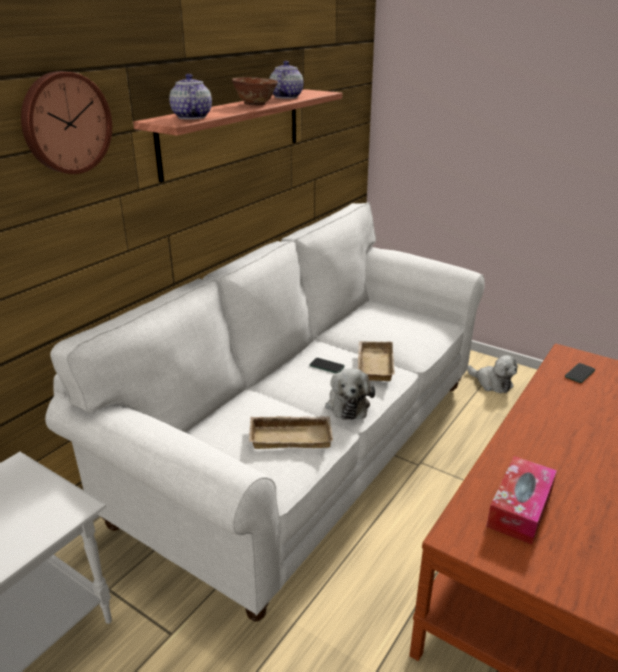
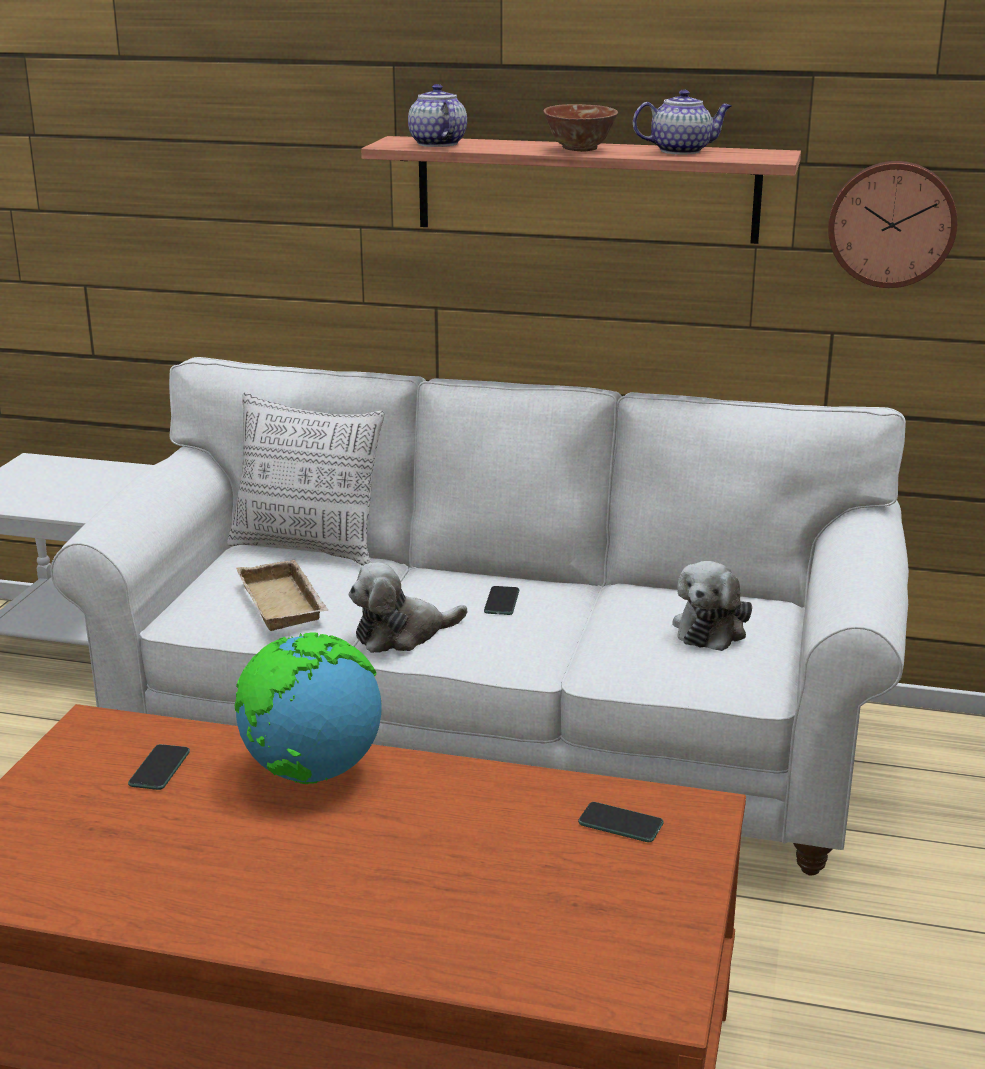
camera: 70 degrees right, 5 degrees down
wall clock [21,71,112,174] -> wall clock moved to [828,161,958,288]
teapot [169,74,212,119] -> teapot turned 75 degrees counterclockwise [408,84,467,147]
beige tray [357,341,395,381] -> none
plush toy [467,355,518,393] -> plush toy moved to [672,561,752,651]
tissue box [486,456,557,545] -> phone [128,744,190,790]
none -> pillow [227,392,384,566]
none -> globe [235,632,382,784]

